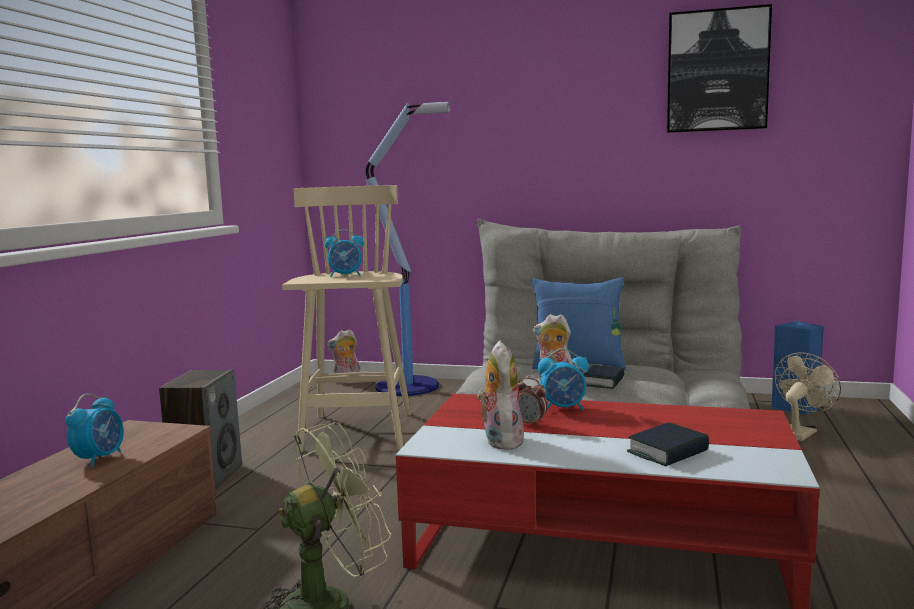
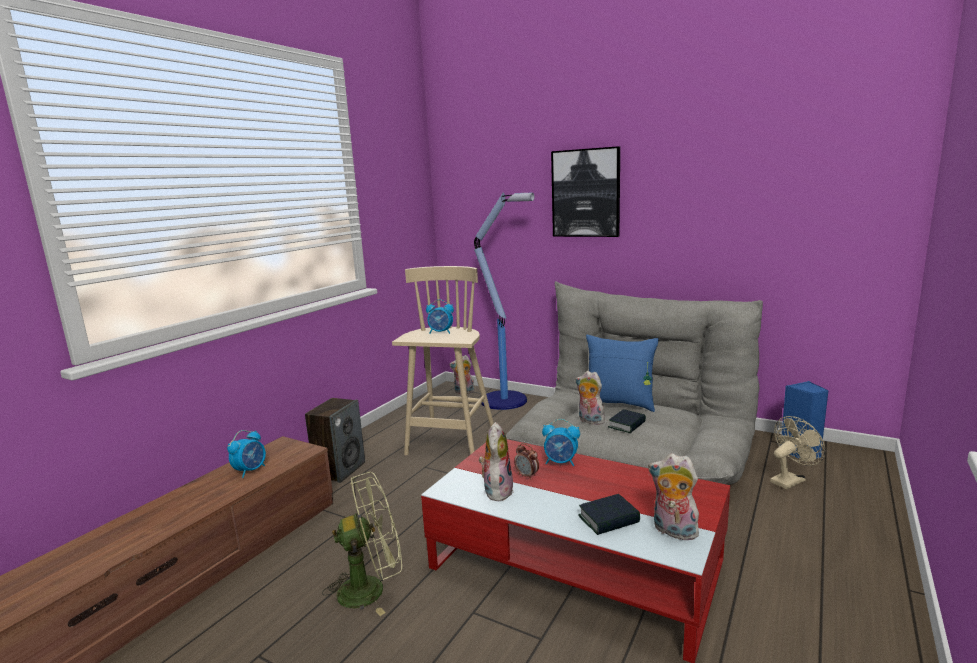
camera: 15 degrees right, 5 degrees up
picture [667,4,772,133] -> picture moved to [551,146,620,237]
none -> plush toy [648,453,702,540]

